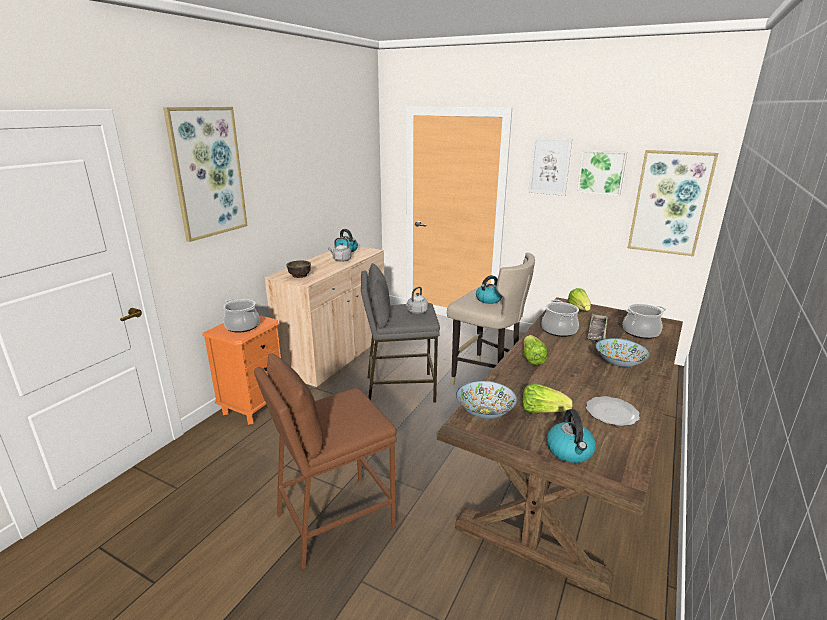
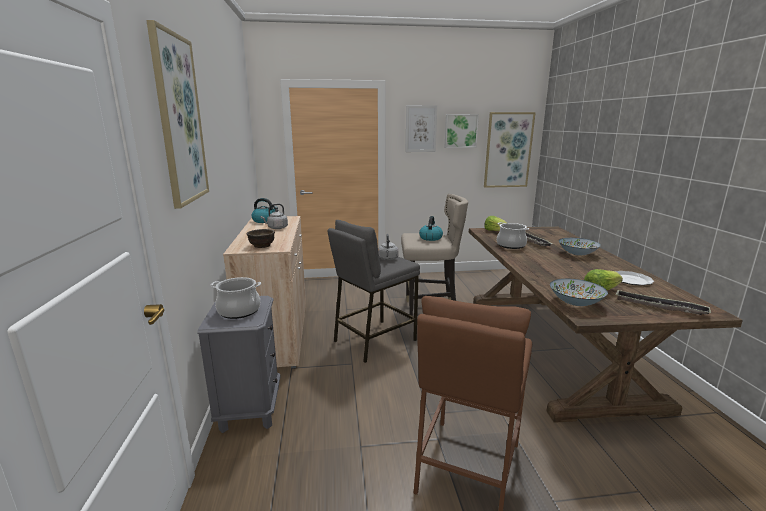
camera: 35 degrees left, 5 degrees down
orange nightstand [202,315,281,425] -> grey nightstand [198,296,281,433]
lettuce [523,335,547,365] -> none
kettle [547,409,596,463] -> tray [616,290,711,315]
cooking pot [623,304,666,339] -> none

